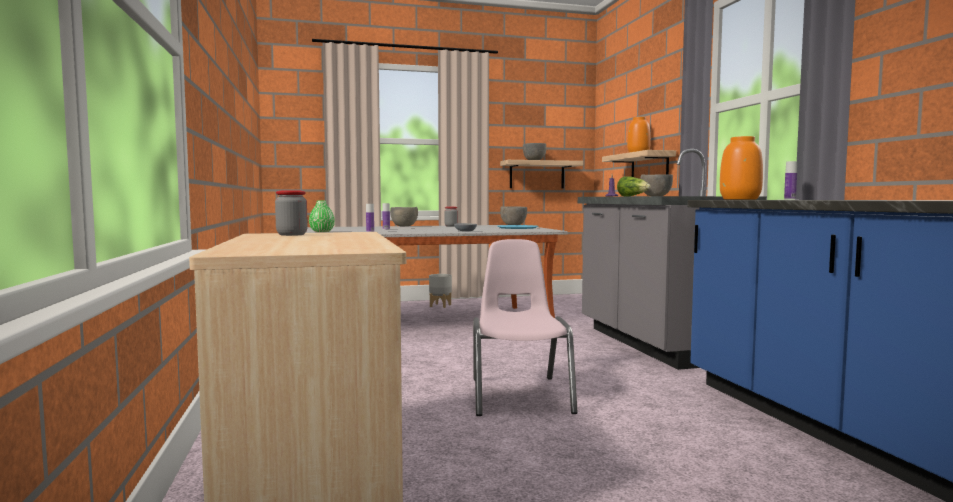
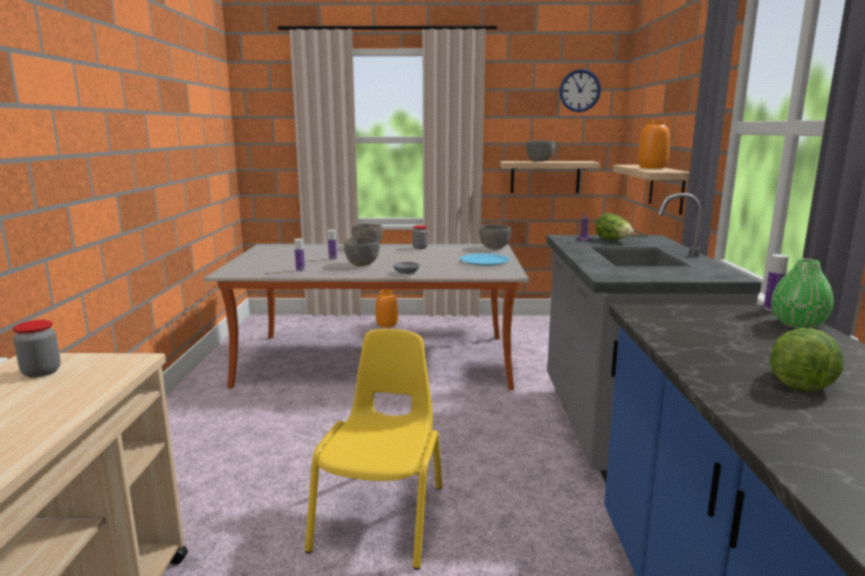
camera: 15 degrees right, 10 degrees up
green vase [309,200,335,232] -> green vase moved to [771,258,834,328]
grey planter [429,274,452,308] -> none
pink chair [473,239,578,416] -> yellow chair [305,329,442,570]
grey bowl [640,174,673,196] -> grey bowl moved to [344,237,380,266]
orange vase [720,136,763,200] -> orange vase moved to [376,290,398,327]
none -> wall clock [560,69,601,112]
none -> lettuce [770,328,844,392]

